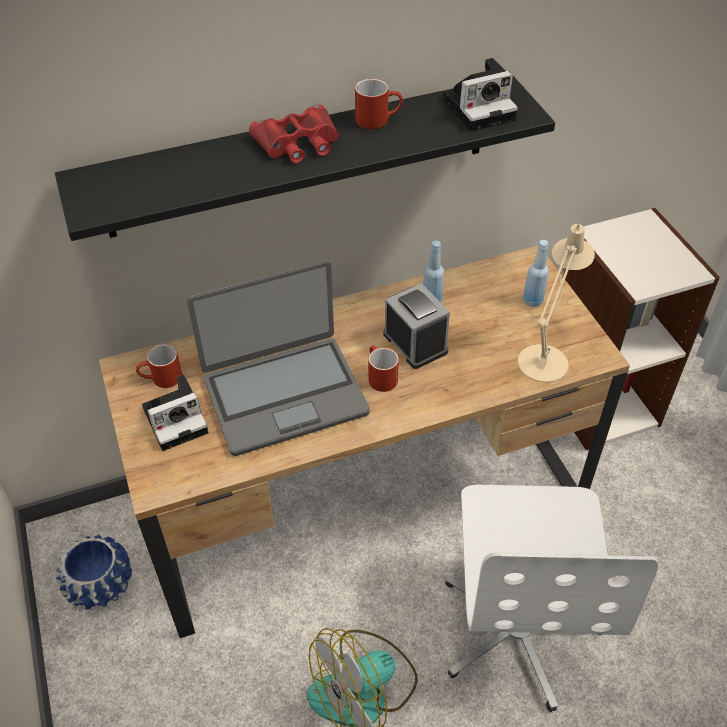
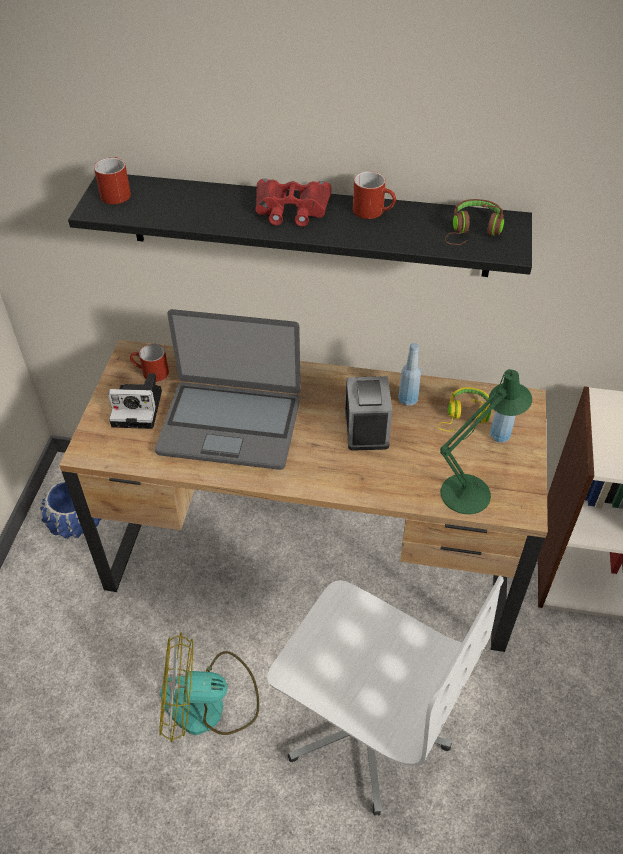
camera: 30 degrees right, 0 degrees up
red mug [368,346,399,392] -> red mug moved to [94,157,131,204]
camera [443,58,518,131] -> brown headphones [445,199,504,245]
white office chair [445,485,658,712] -> white office chair turned 90 degrees counterclockwise [267,575,504,816]
beige table lamp [518,224,595,382] -> green table lamp [440,369,532,514]
none -> yellow headphones [438,387,491,432]

